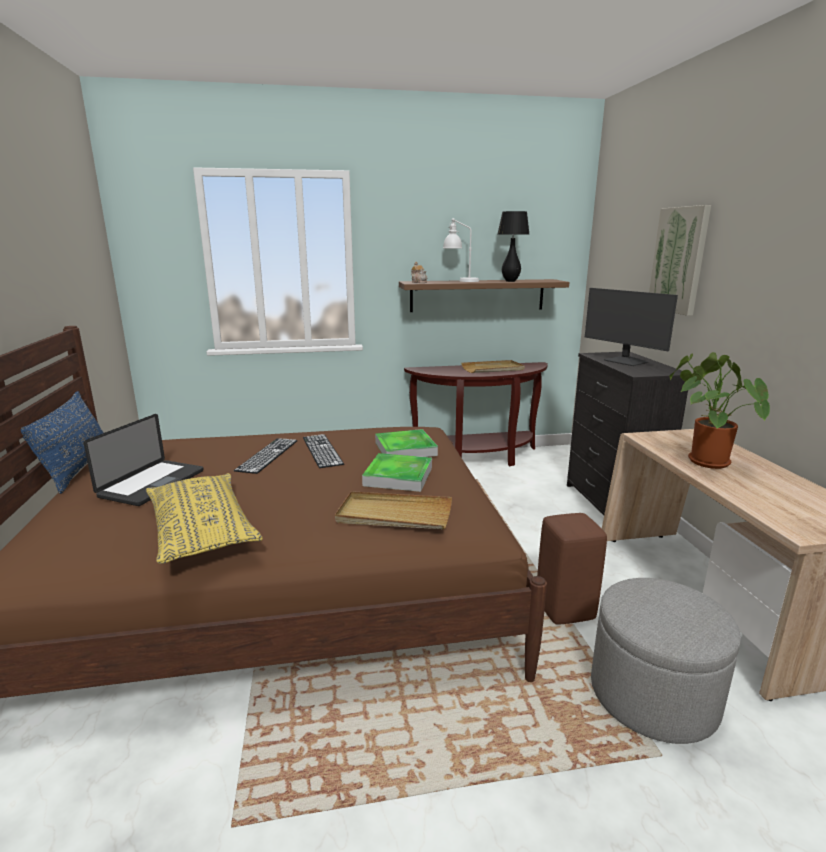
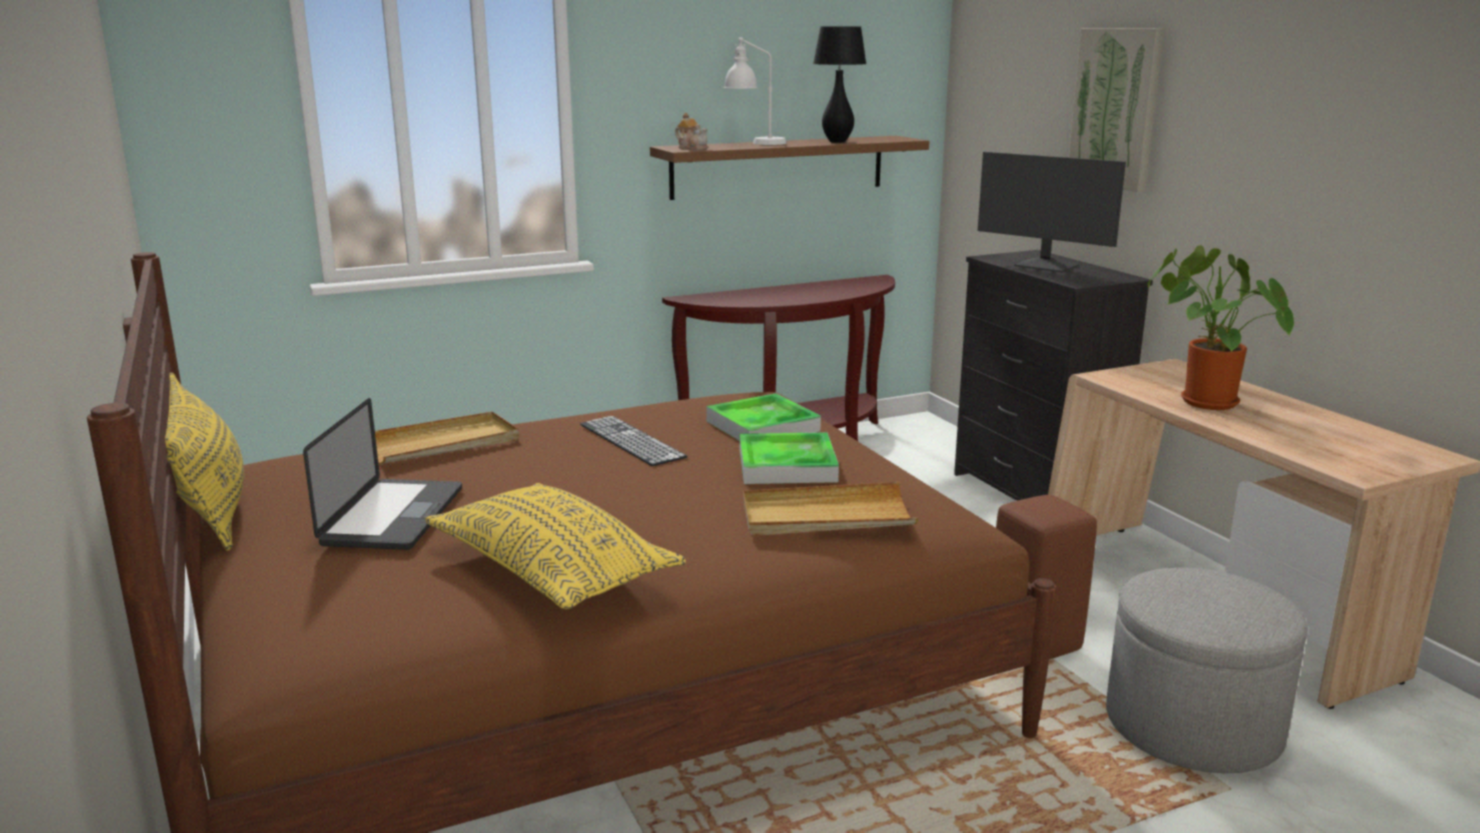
camera: 15 degrees left, 0 degrees up
blue pillow [21,391,104,494] -> yellow pillow [165,373,244,551]
keyboard [234,438,298,474] -> none
beige tray [461,360,525,373] -> beige tray moved to [375,412,519,464]

